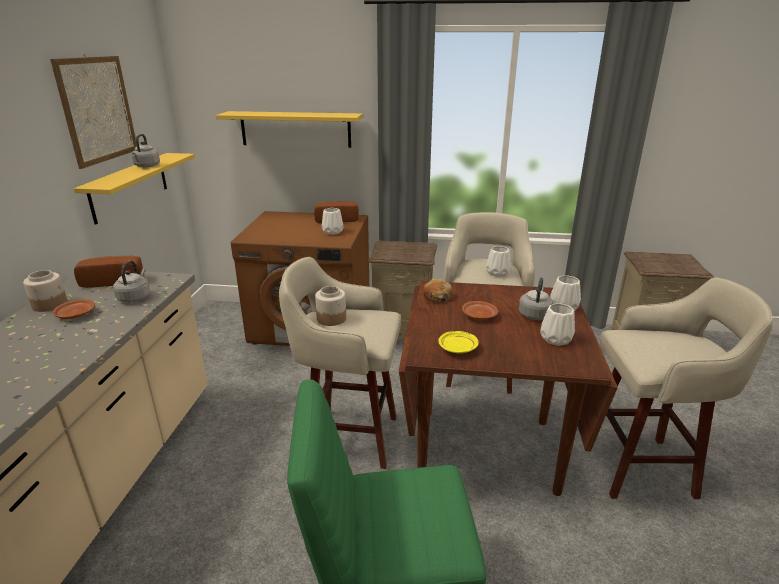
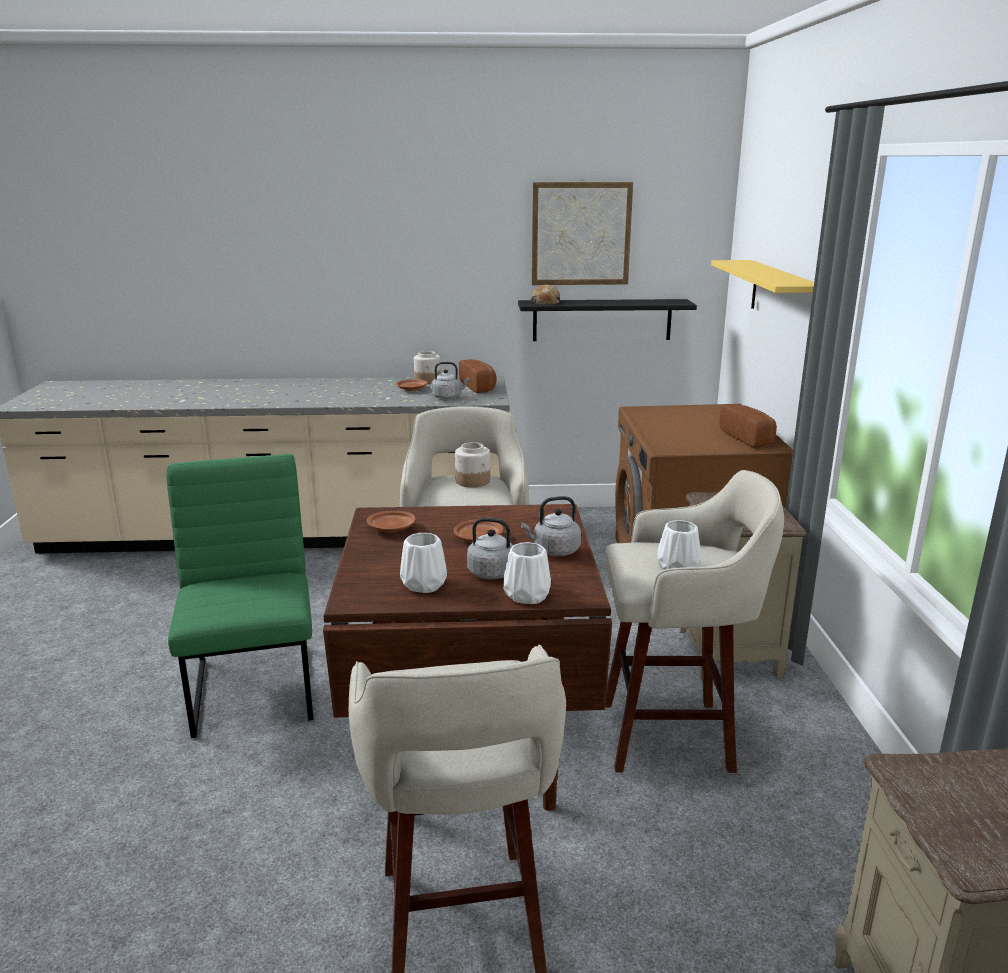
camera: 80 degrees right, 5 degrees down
yellow shelf [74,153,195,225] -> black shelf [518,299,697,341]
grey kettle [132,134,160,167] -> grey kettle moved to [521,496,581,556]
white vase [322,208,343,235] -> none
bread [424,279,453,303] -> bread moved to [531,285,560,304]
yellow plate [438,331,479,353] -> brown plate [367,511,416,533]

